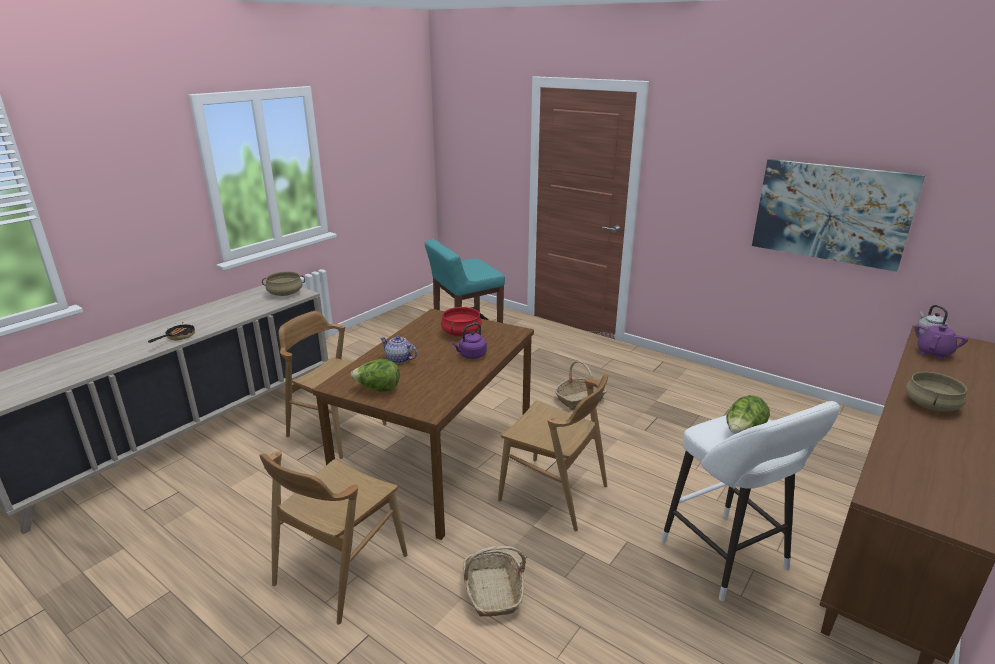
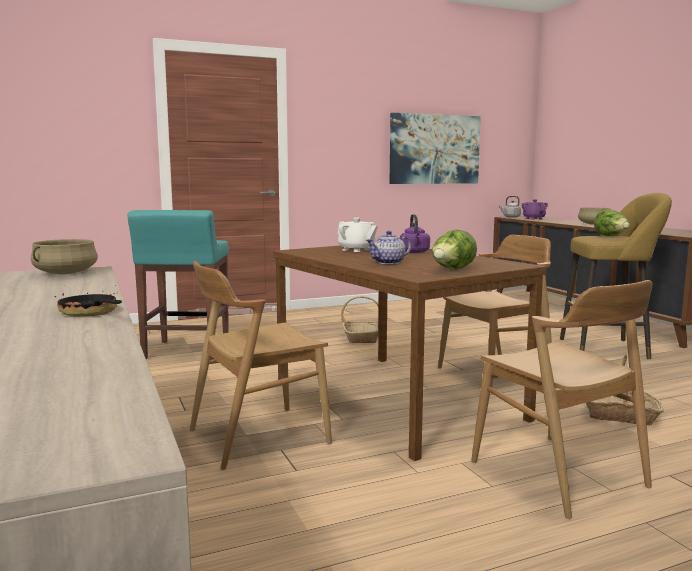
camera: 60 degrees left, 15 degrees down
red cooking pot [441,307,482,336] -> white teapot [338,218,378,252]
white stool [661,401,840,601] -> yellow stool [560,193,672,359]

